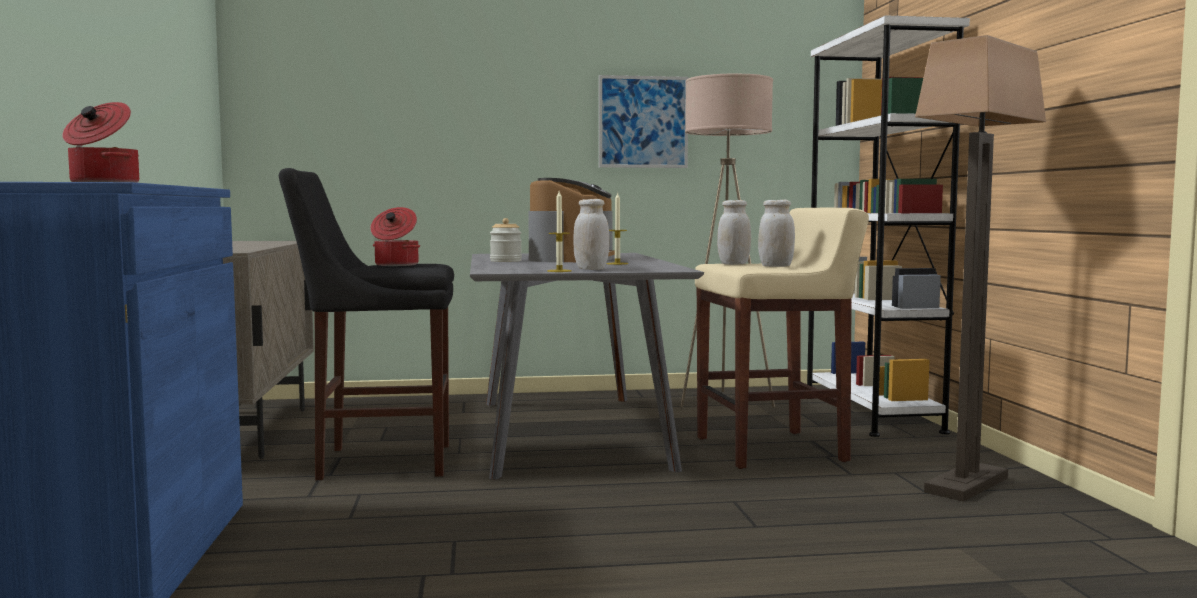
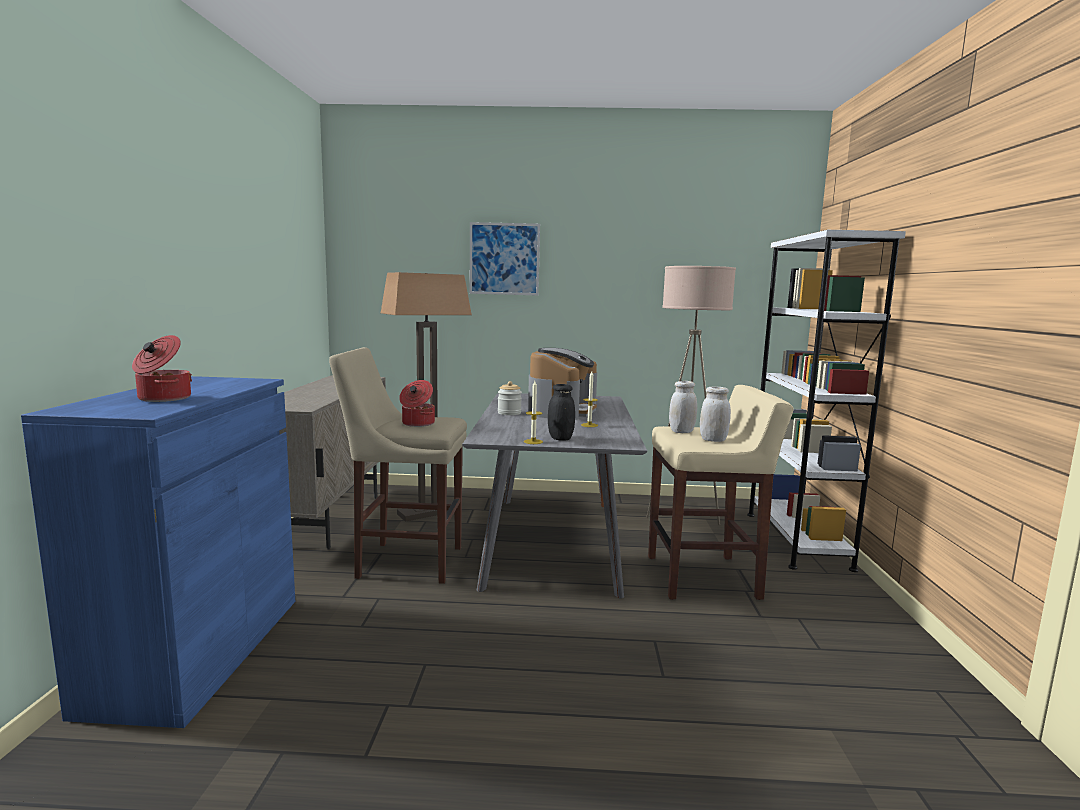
camera: 10 degrees right, 5 degrees up
black stool [279,168,454,480] -> beige stool [329,347,467,584]
white jar [573,199,609,270] -> black jar [548,384,575,441]
picture [599,75,689,168] -> picture moved to [470,222,540,295]
floor lamp [915,35,1046,502] -> floor lamp moved to [381,272,472,522]

